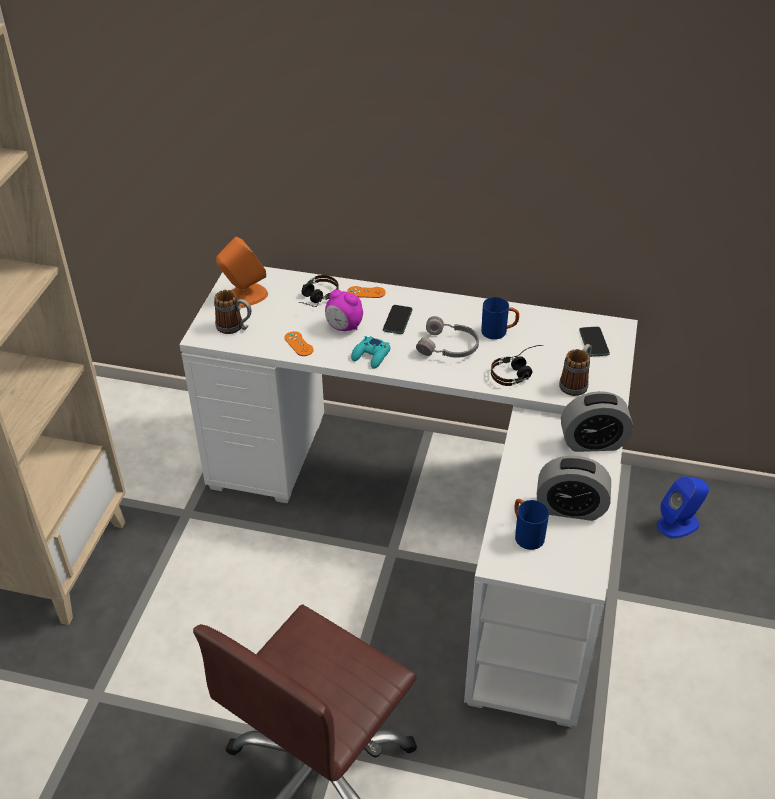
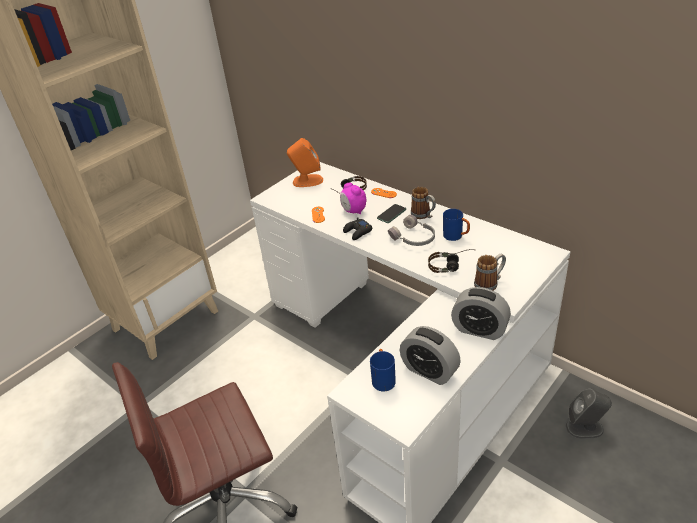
camera: 30 degrees right, 5 degrees down
mug [214,290,251,334] -> mug moved to [411,187,436,219]
turquoise game controller [351,336,391,369] -> black game controller [343,217,372,240]
phone [579,327,610,357] -> none
blue speaker [657,476,709,539] -> grey speaker [566,389,612,439]

